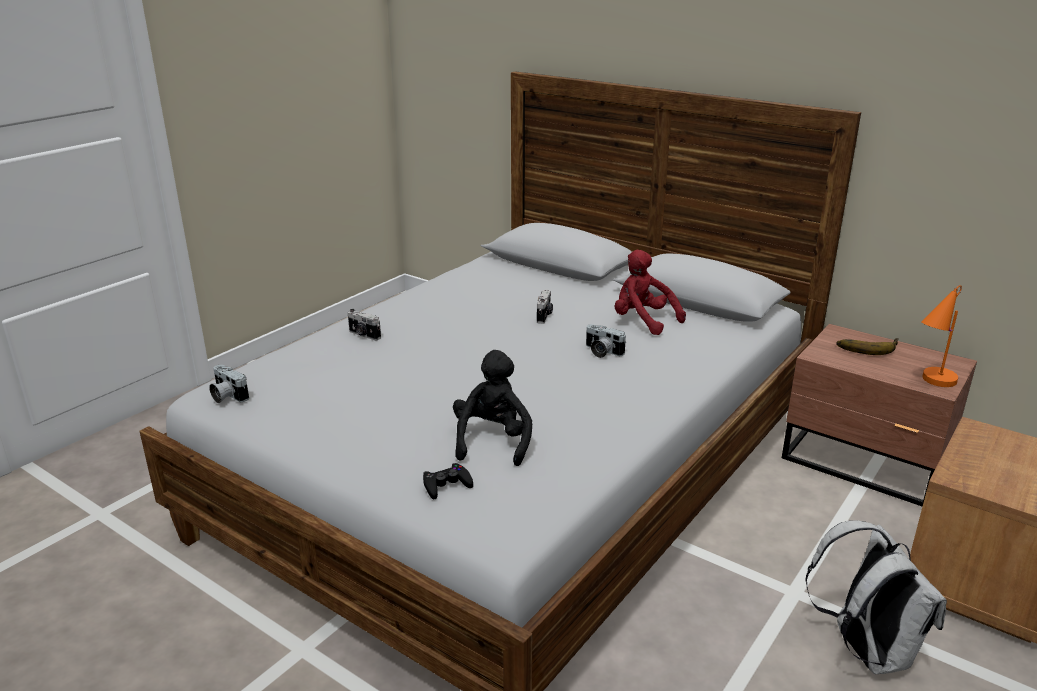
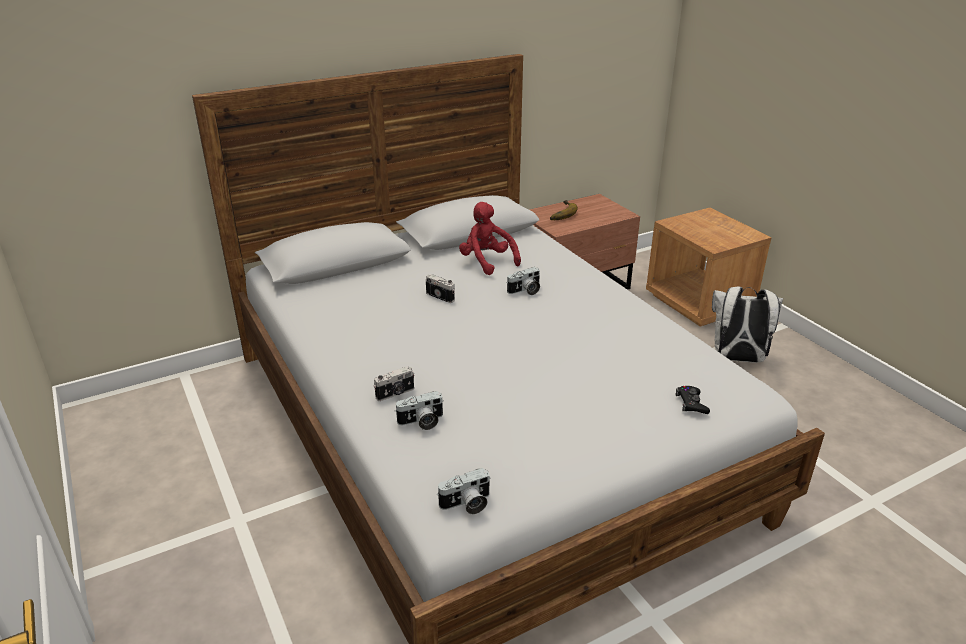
camera: 65 degrees left, 5 degrees up
black plush toy [453,350,532,466] -> none
red plush toy [615,250,686,335] -> red plush toy turned 75 degrees clockwise [459,202,521,275]
orange table lamp [922,285,962,387] -> none
none -> camera [395,391,444,430]

